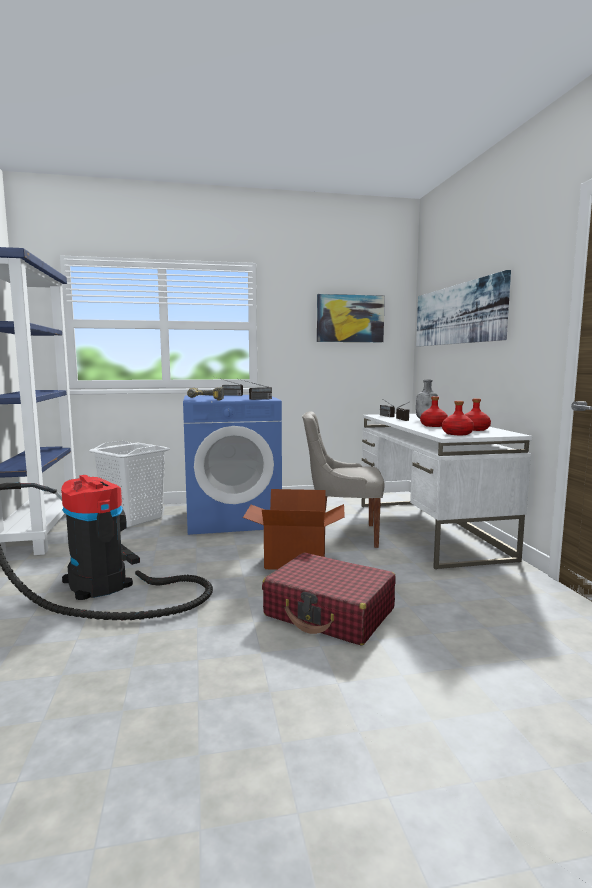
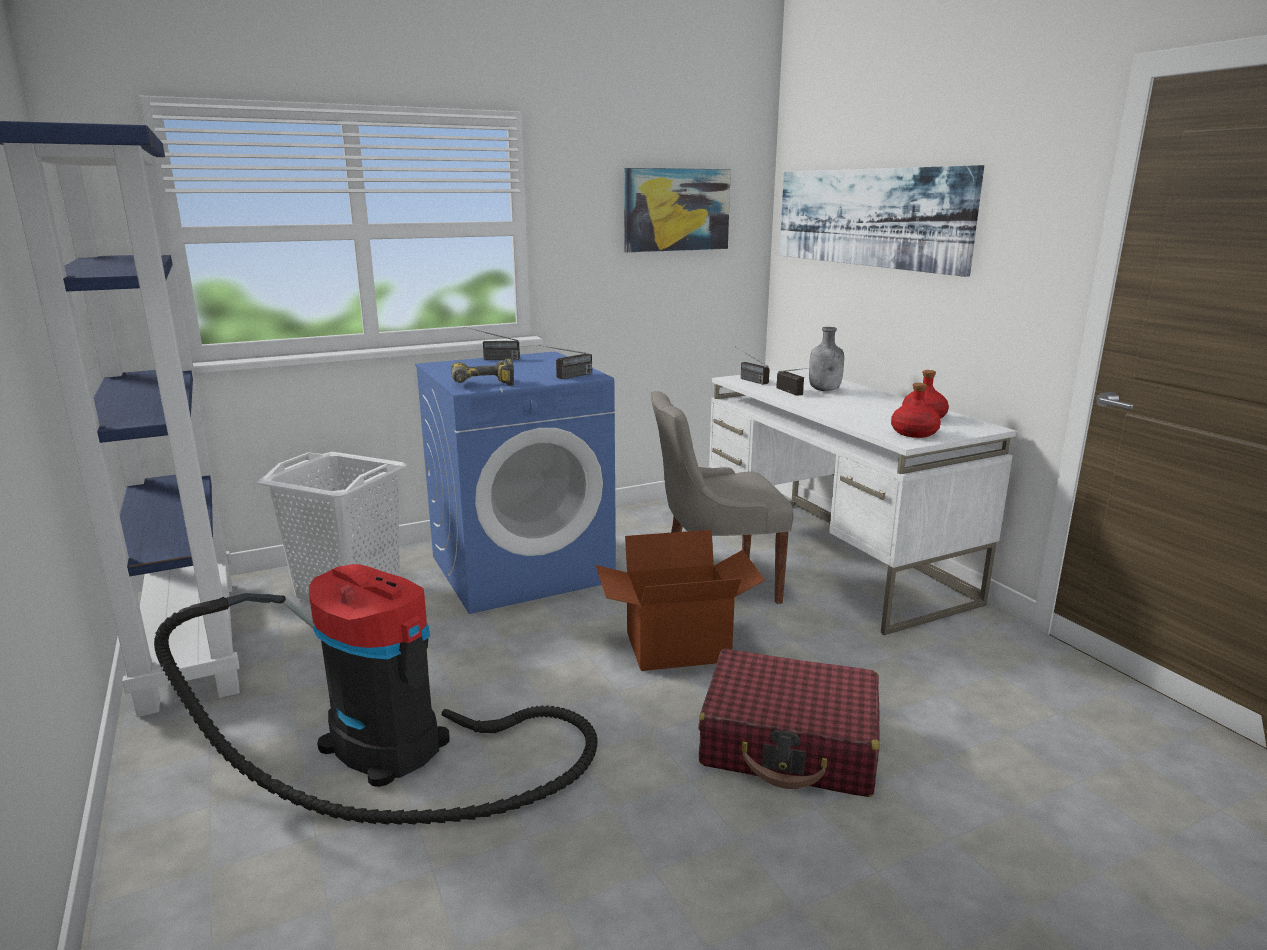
camera: 15 degrees left, 10 degrees up
red bottle [420,396,448,427] -> none

